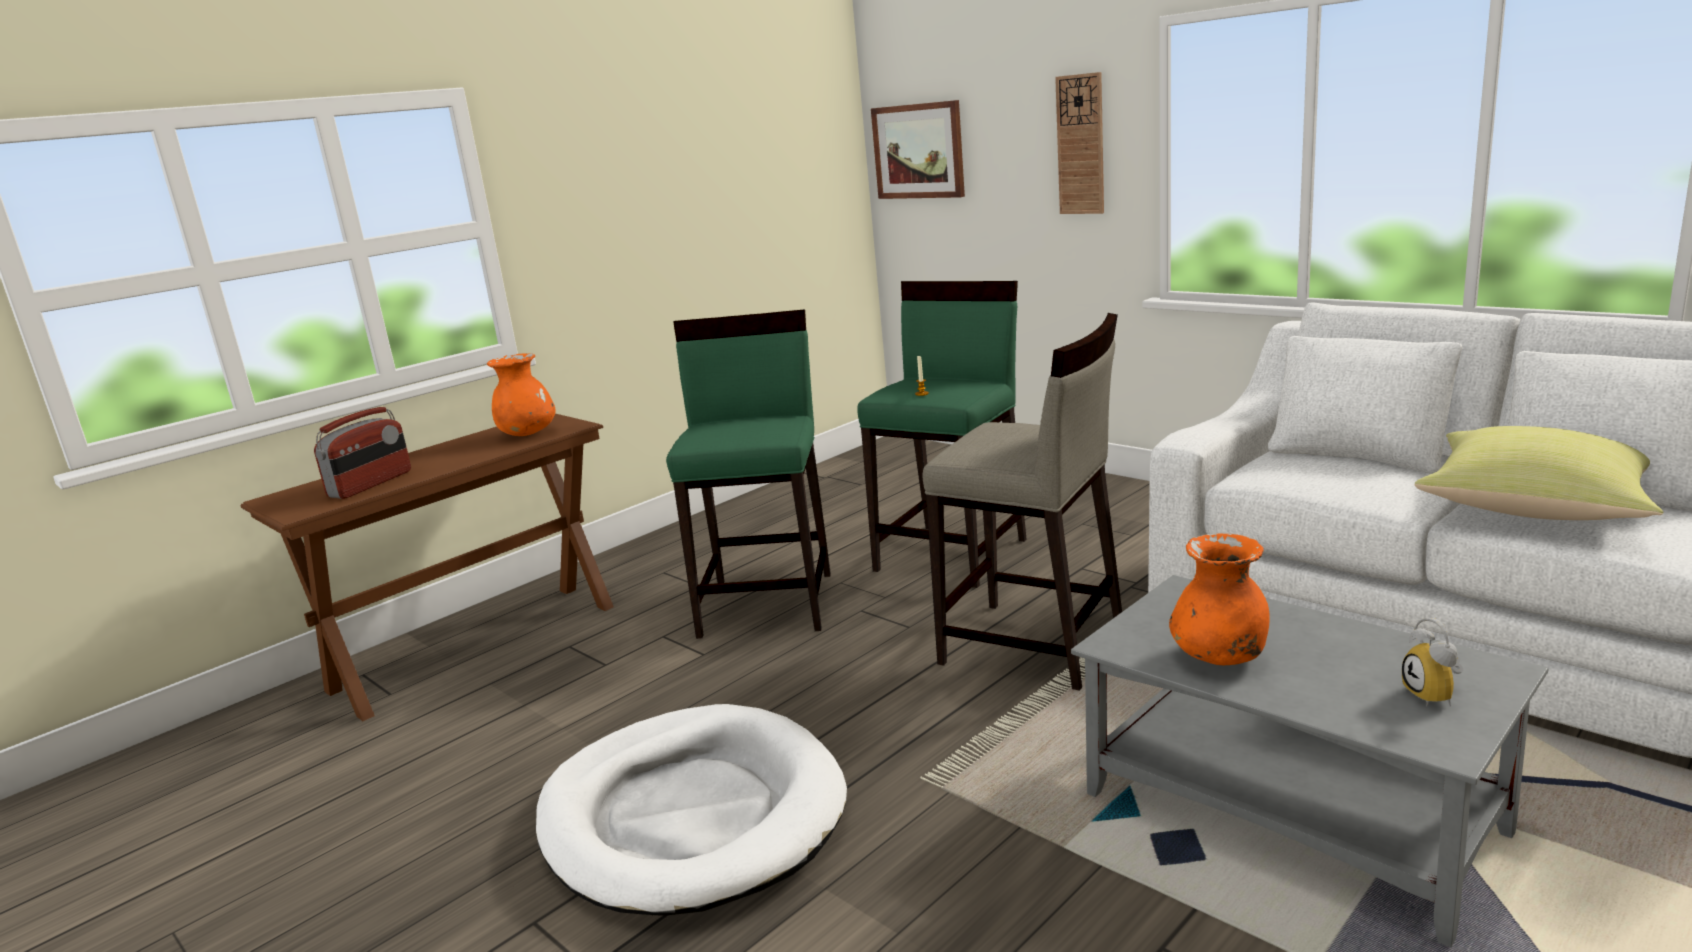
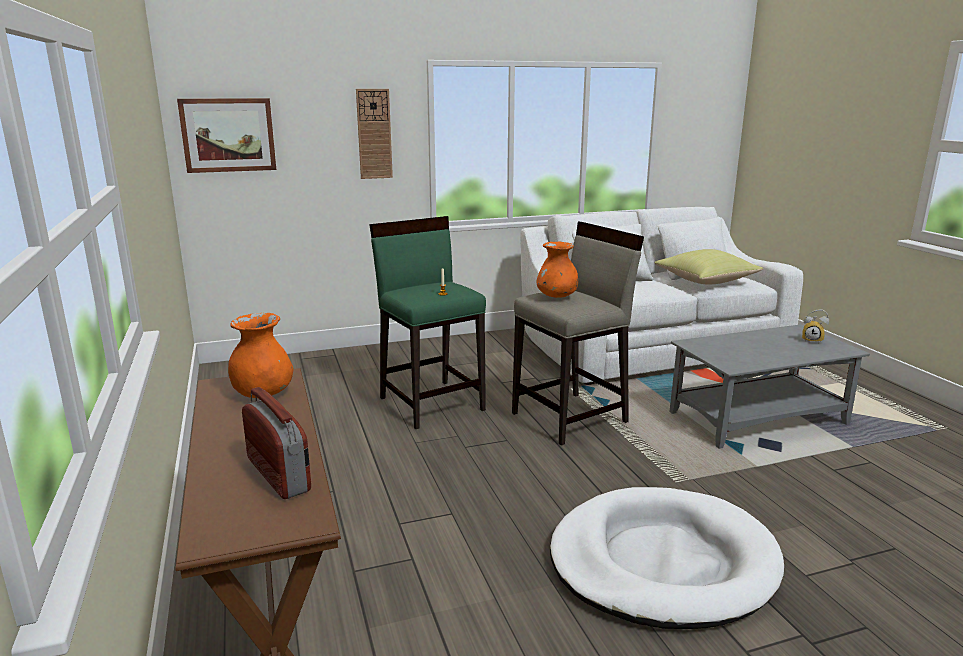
camera: 65 degrees left, 0 degrees up
green stool [666,309,831,639] -> none
orange vase [1169,533,1269,665] -> orange vase moved to [537,241,578,298]

